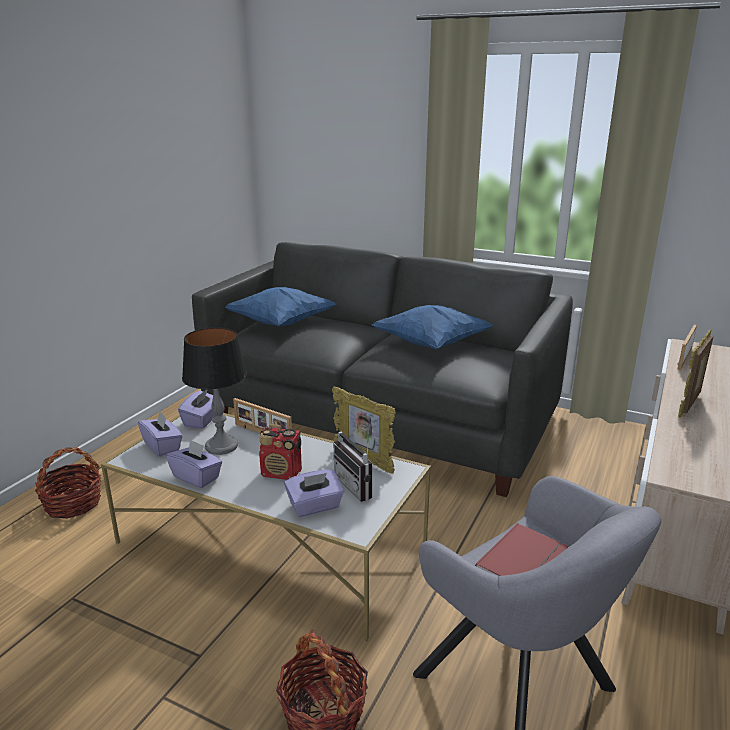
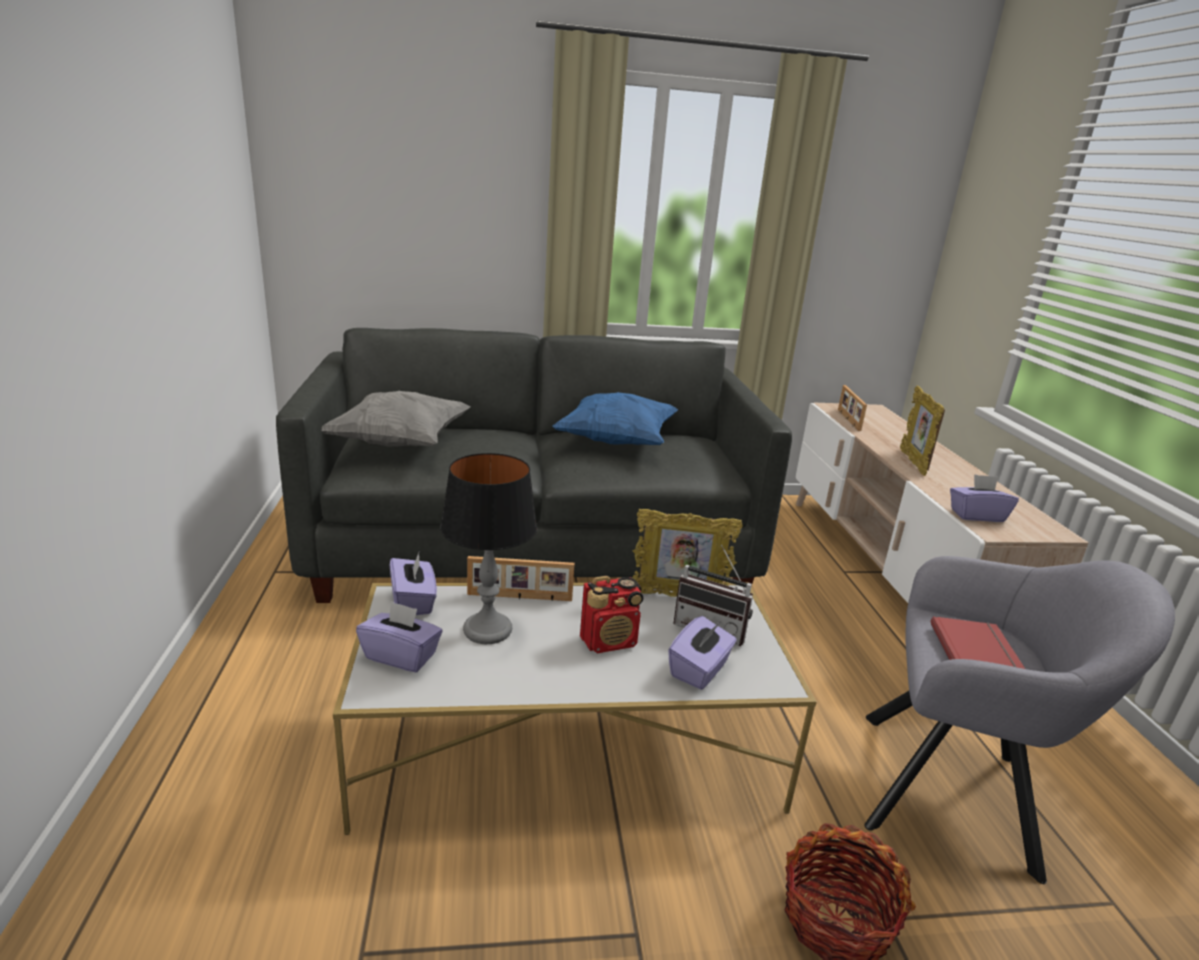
camera: 35 degrees left, 0 degrees up
basket [35,447,101,519] -> none
purple tissue box [166,439,222,488] -> purple tissue box moved to [950,474,1019,522]
blue pillow [226,287,336,326] -> grey pillow [322,391,470,447]

